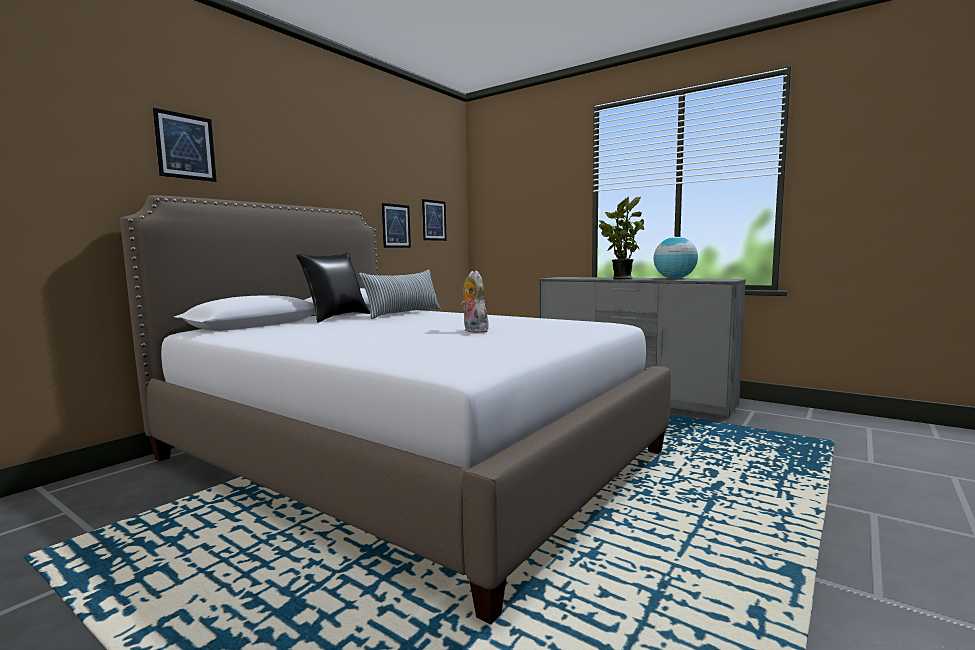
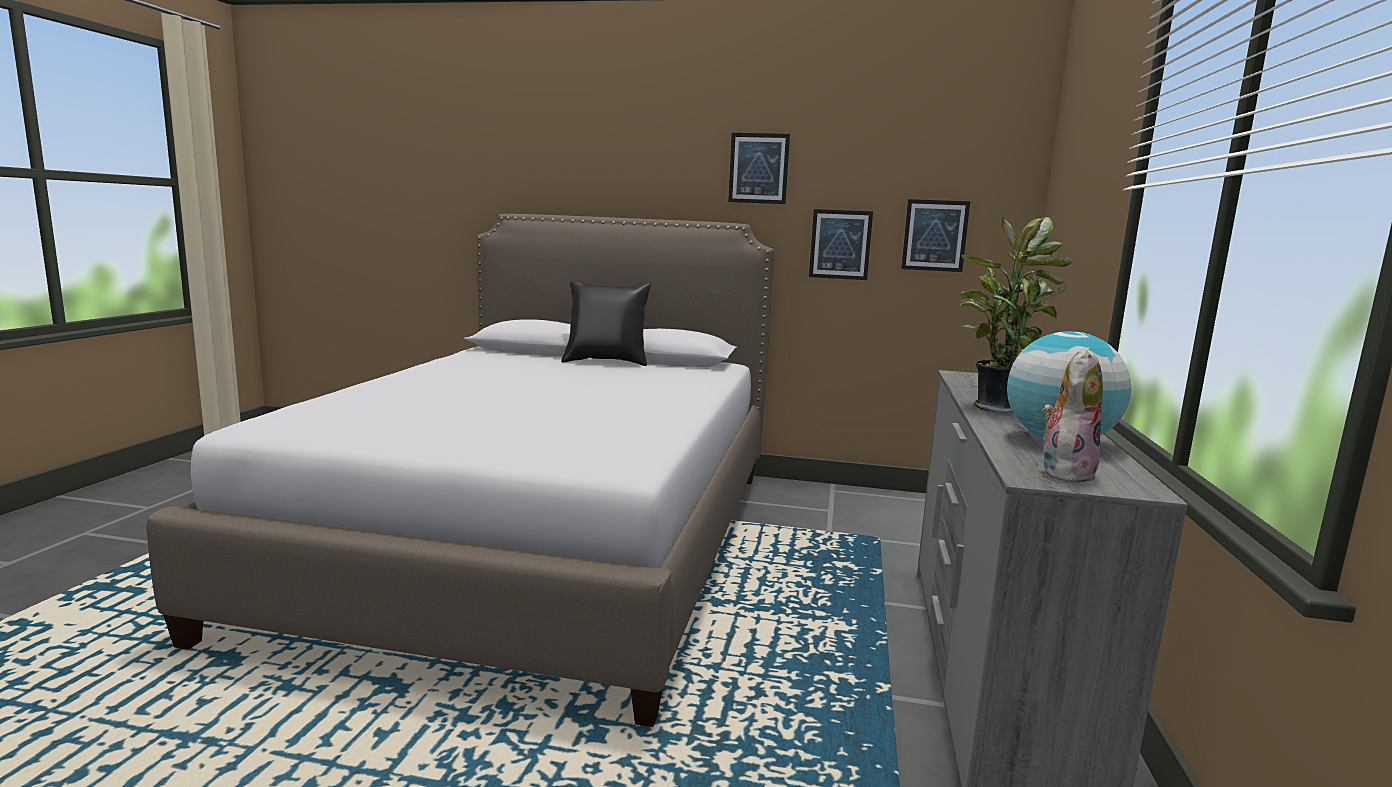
camera: 65 degrees right, 5 degrees up
picture [153,108,217,182] -> picture moved to [728,133,790,204]
pillow [359,270,441,319] -> none
plush toy [461,271,489,333] -> plush toy moved to [1042,347,1103,482]

